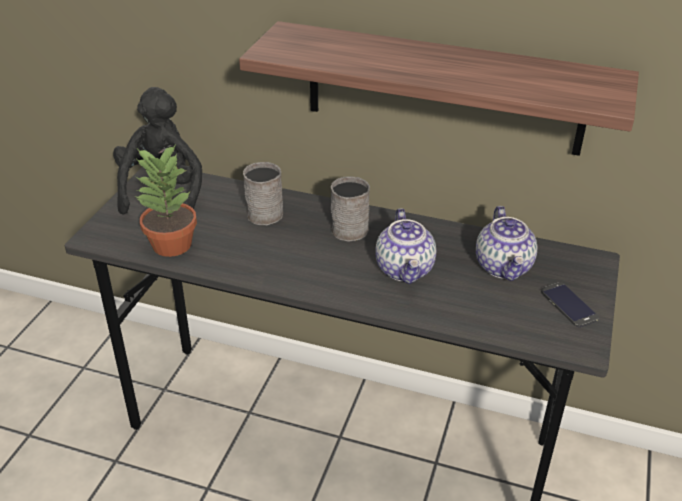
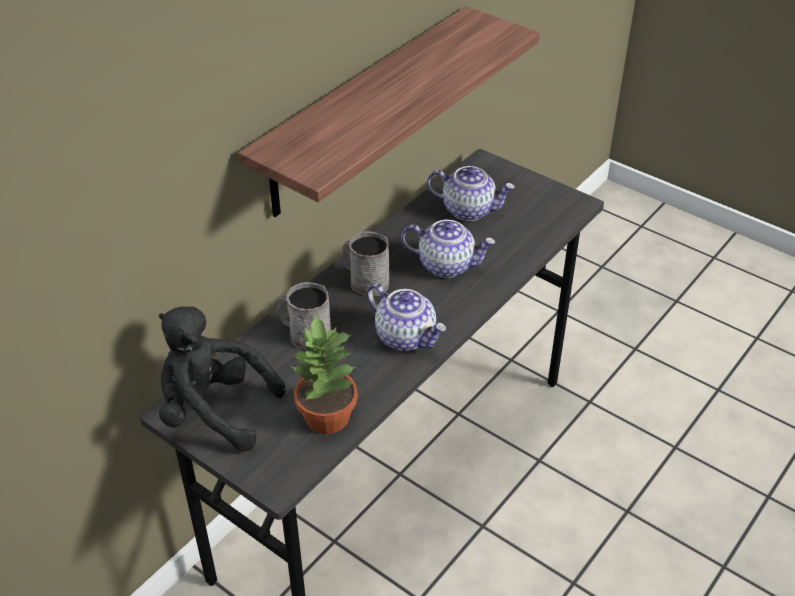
camera: 70 degrees left, 5 degrees up
phone [541,282,599,327] -> none
none -> teapot [367,283,446,351]

